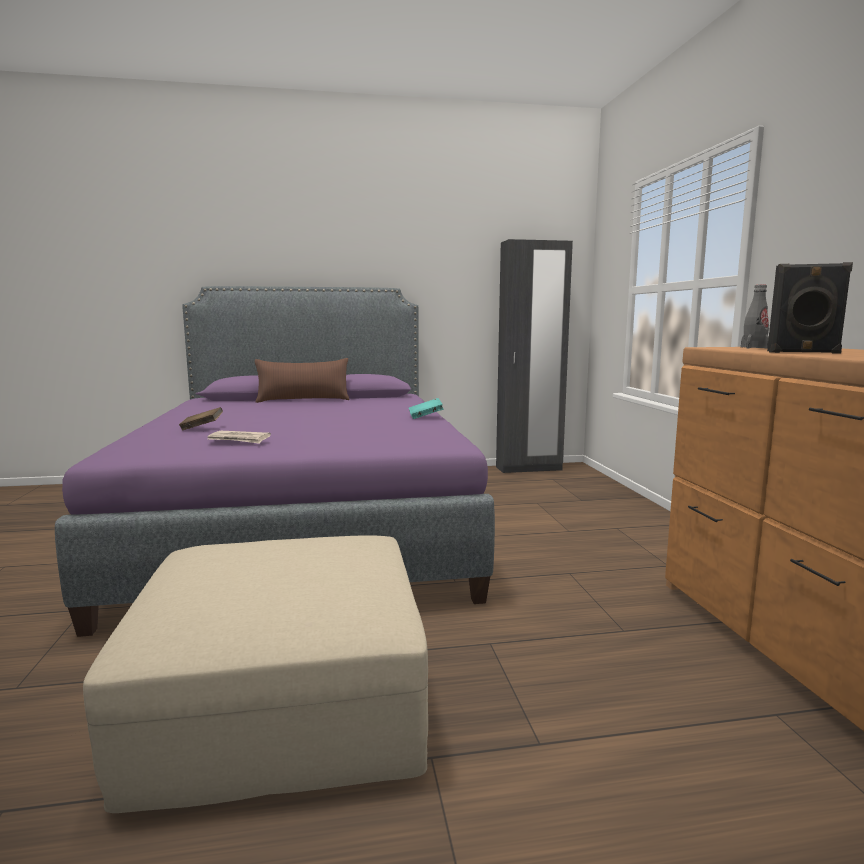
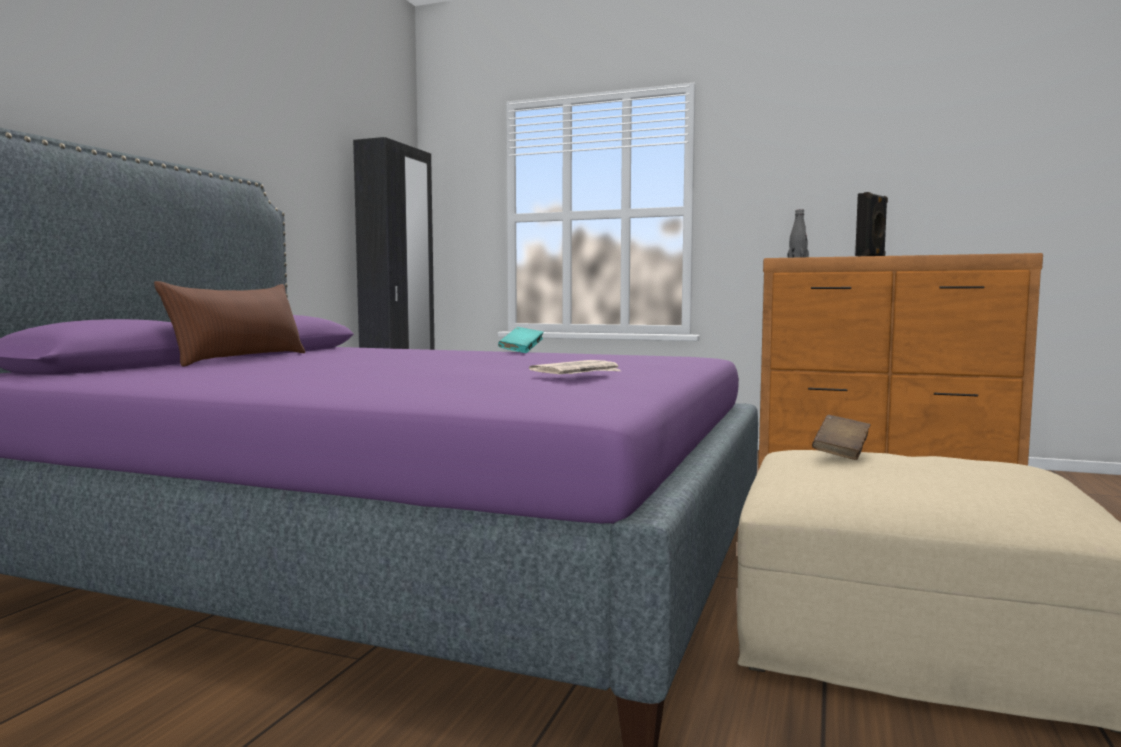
camera: 60 degrees left, 5 degrees down
brown book [179,407,223,431] -> brown book moved to [812,415,871,460]

